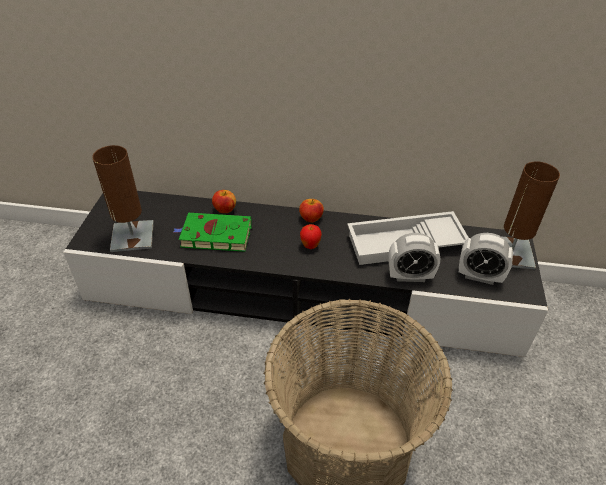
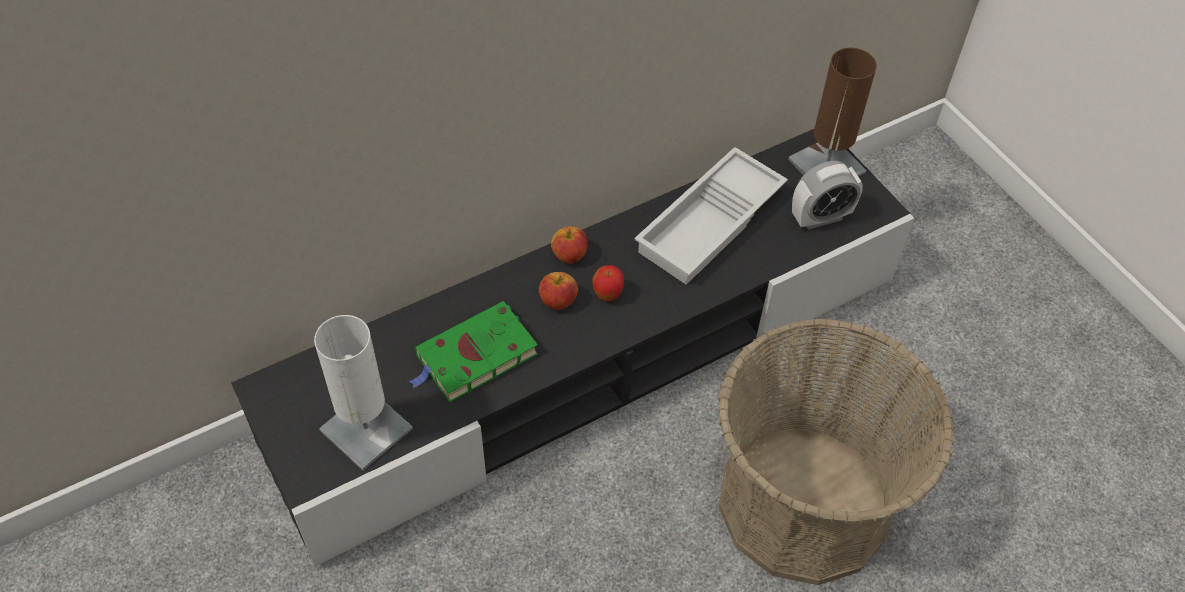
camera: 40 degrees left, 10 degrees up
brown table lamp [92,145,154,252] -> white table lamp [314,315,413,471]
apple [212,190,236,213] -> apple moved to [539,272,578,310]
alarm clock [388,233,440,282] -> none

